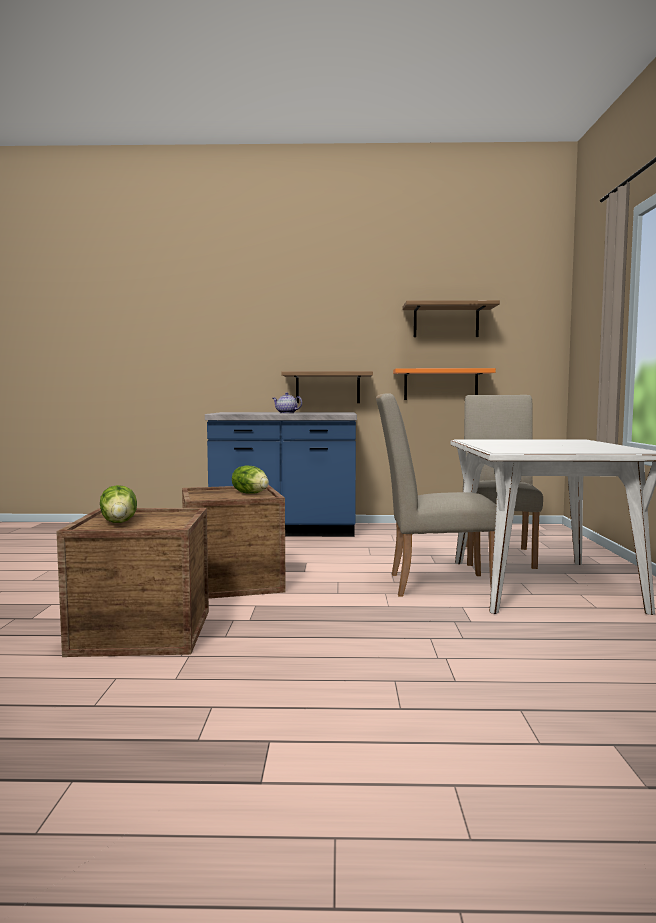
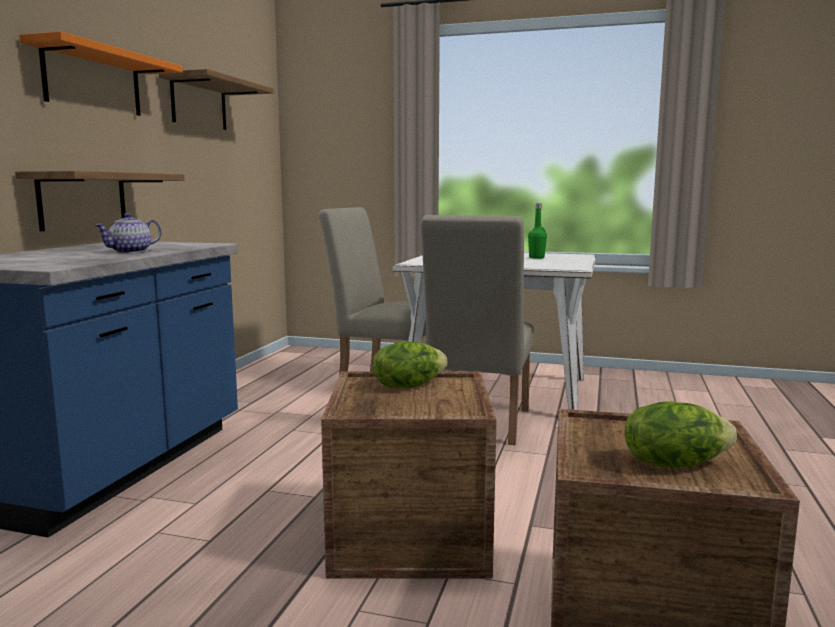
camera: 75 degrees left, 5 degrees up
orange shelf [393,368,496,400] -> orange shelf moved to [19,31,183,116]
none -> green bottle [528,204,547,259]

